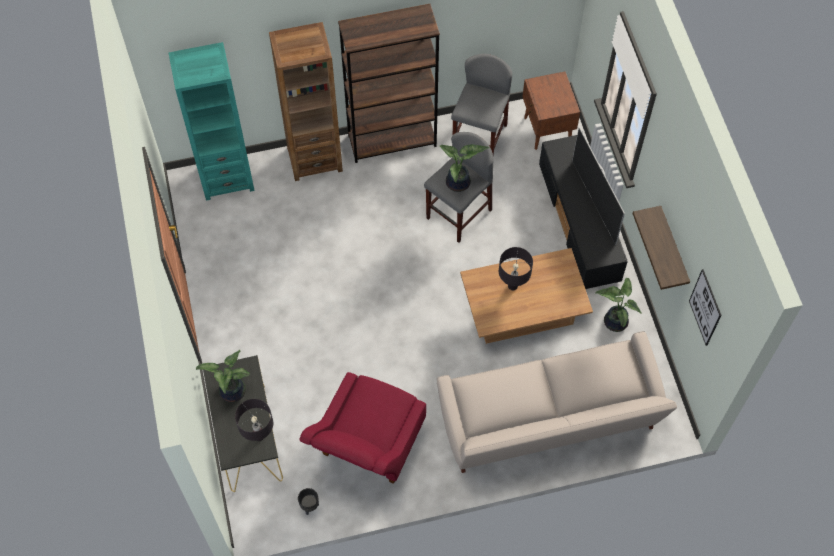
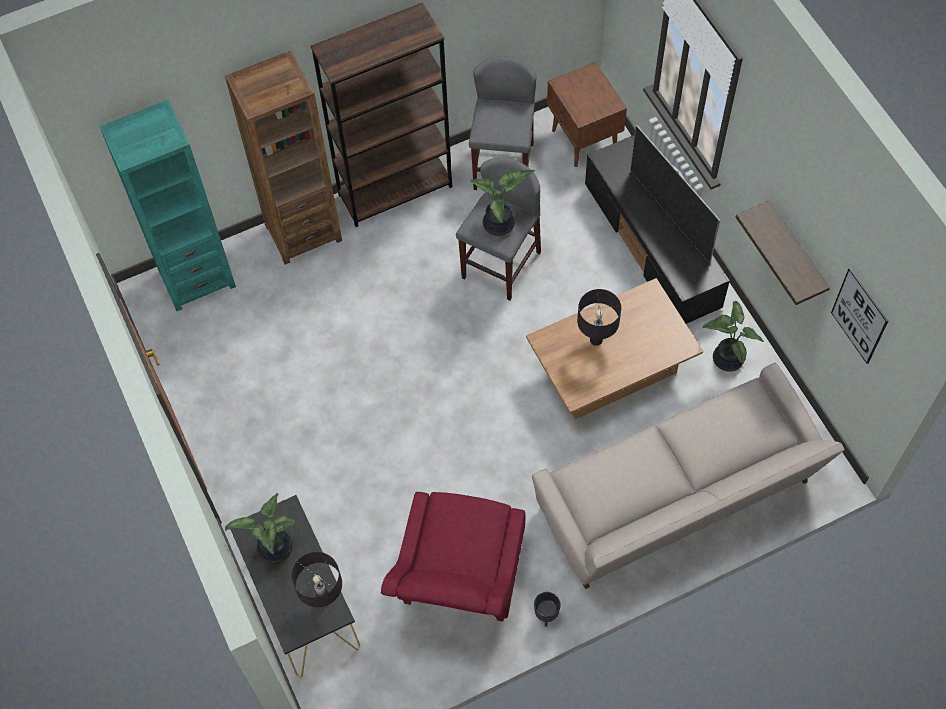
camera: 10 degrees left, 0 degrees up
black planter [298,488,319,515] -> black planter moved to [534,592,561,627]

